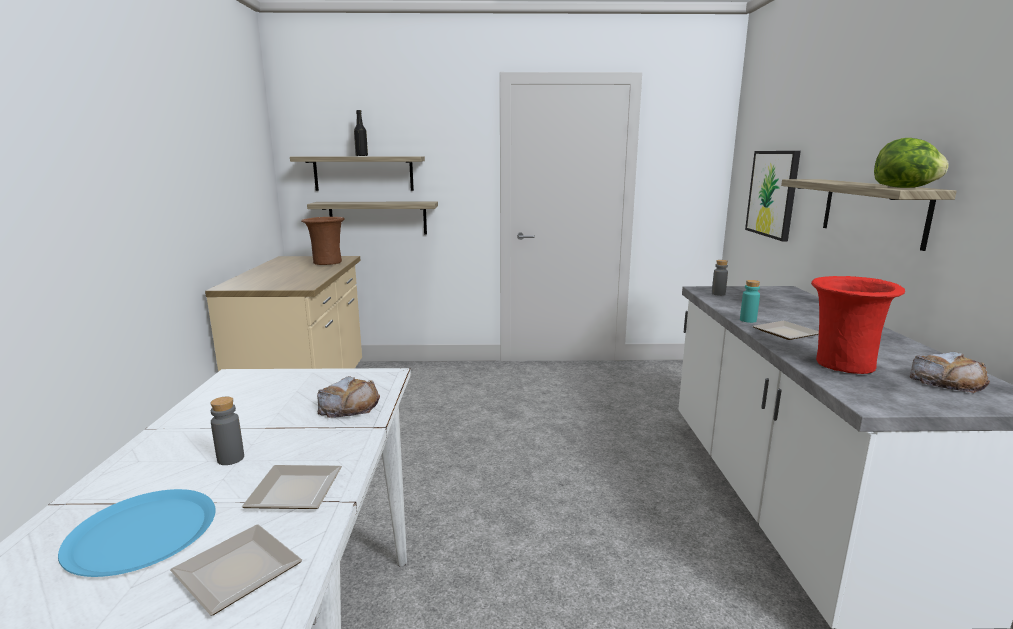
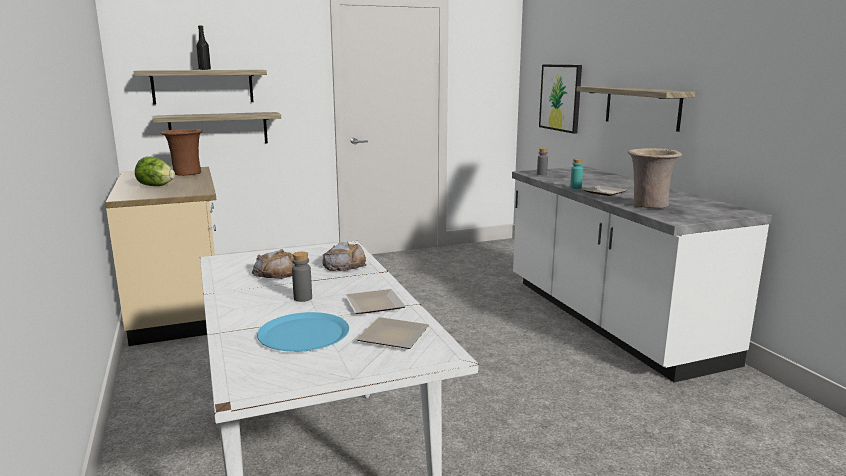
camera: 20 degrees left, 0 degrees up
red vase [811,276,905,374] -> beige vase [628,148,682,208]
lettuce [874,138,949,188] -> lettuce moved to [135,156,175,186]
bread [910,352,990,393] -> bread moved to [252,249,295,279]

